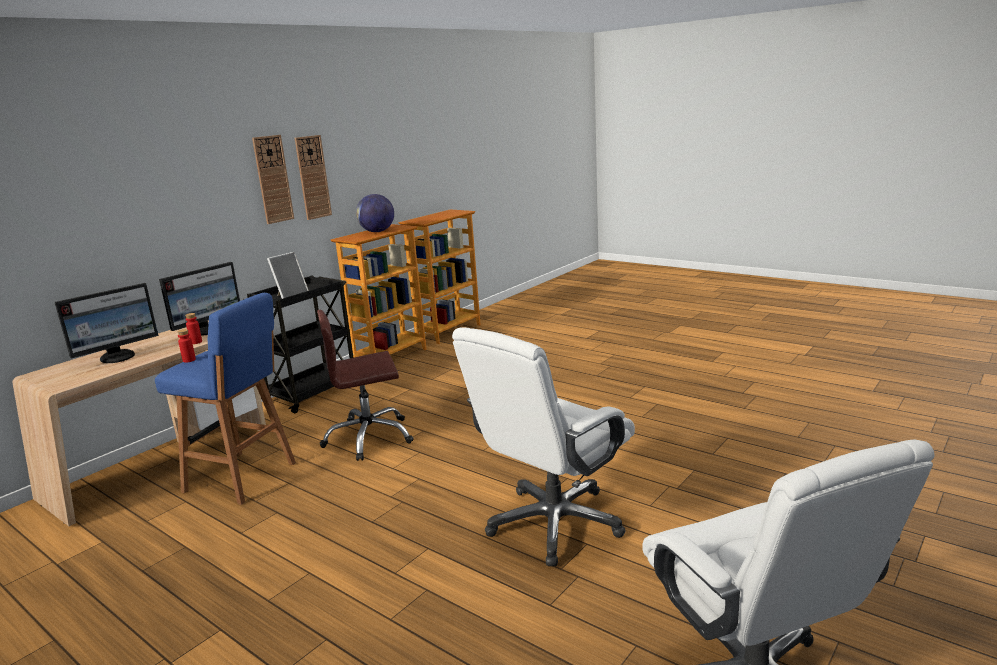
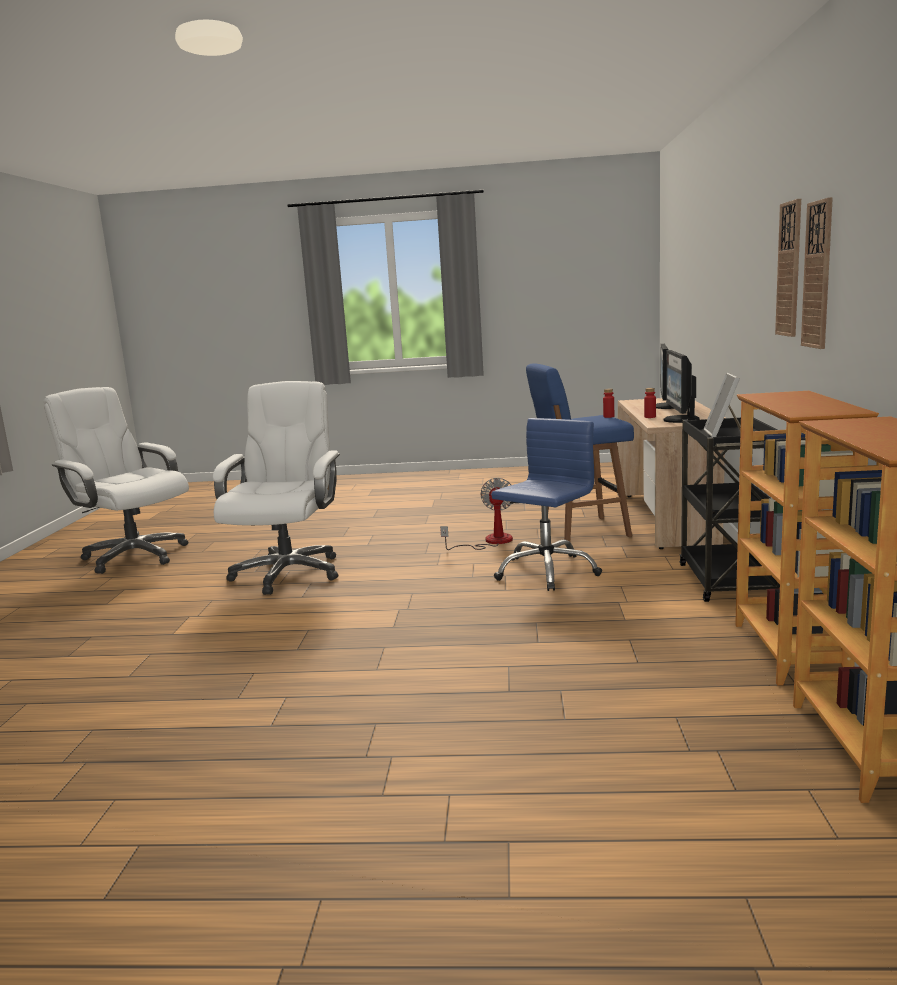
camera: 145 degrees right, 5 degrees down
brown office chair [317,310,414,461] -> blue office chair [491,418,602,591]
globe [356,194,394,232] -> none
none -> fan [440,478,513,550]

